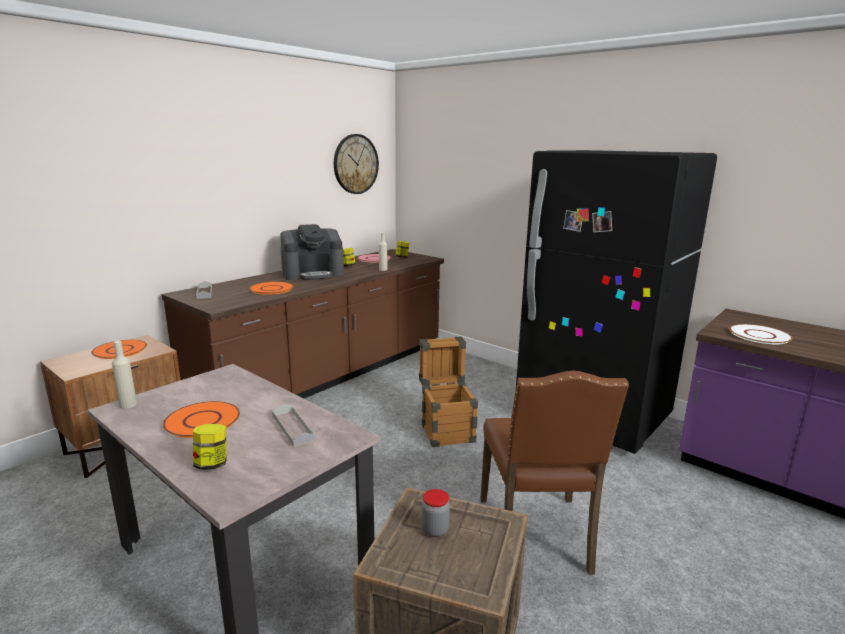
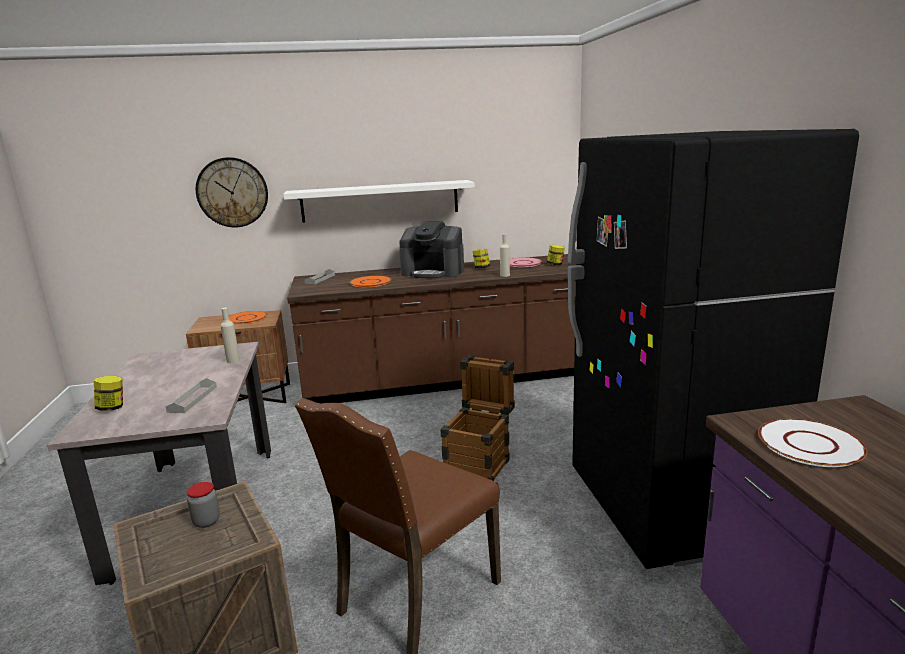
camera: 40 degrees right, 0 degrees up
beige bottle [112,341,137,409] -> beige bottle moved to [221,308,240,363]
orange plate [163,401,240,438] -> none
wall clock [334,134,379,194] -> wall clock moved to [196,157,268,227]
none -> white shelf [283,180,475,222]

